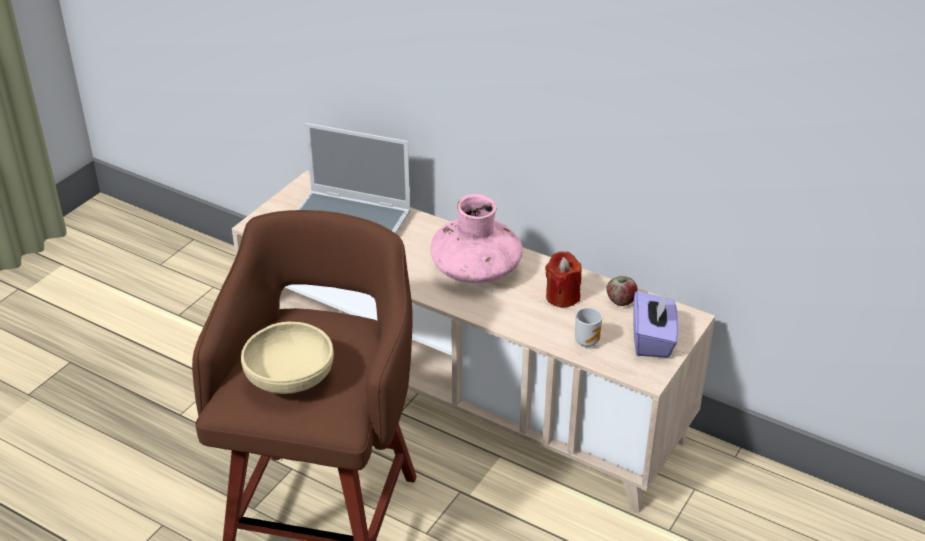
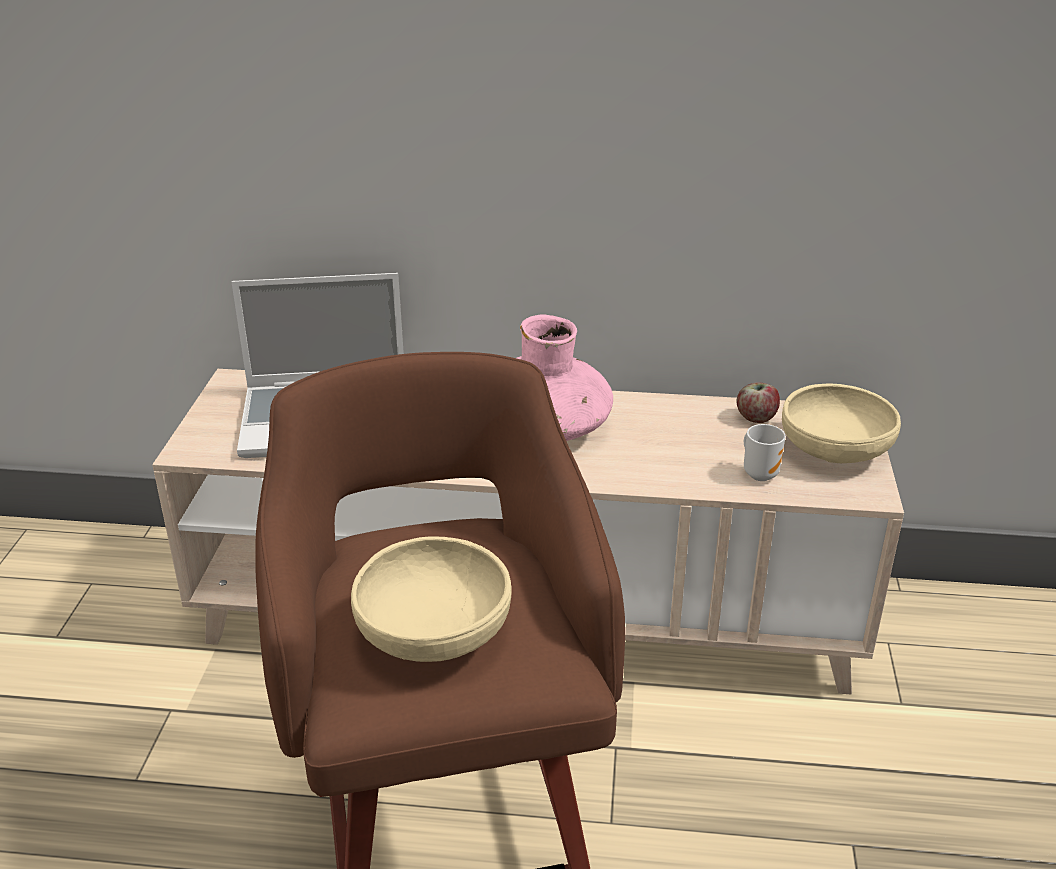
camera: 25 degrees left, 5 degrees down
red candle [545,251,582,307] -> none
purple tissue box [633,291,679,358] -> beige bowl [782,383,901,463]

